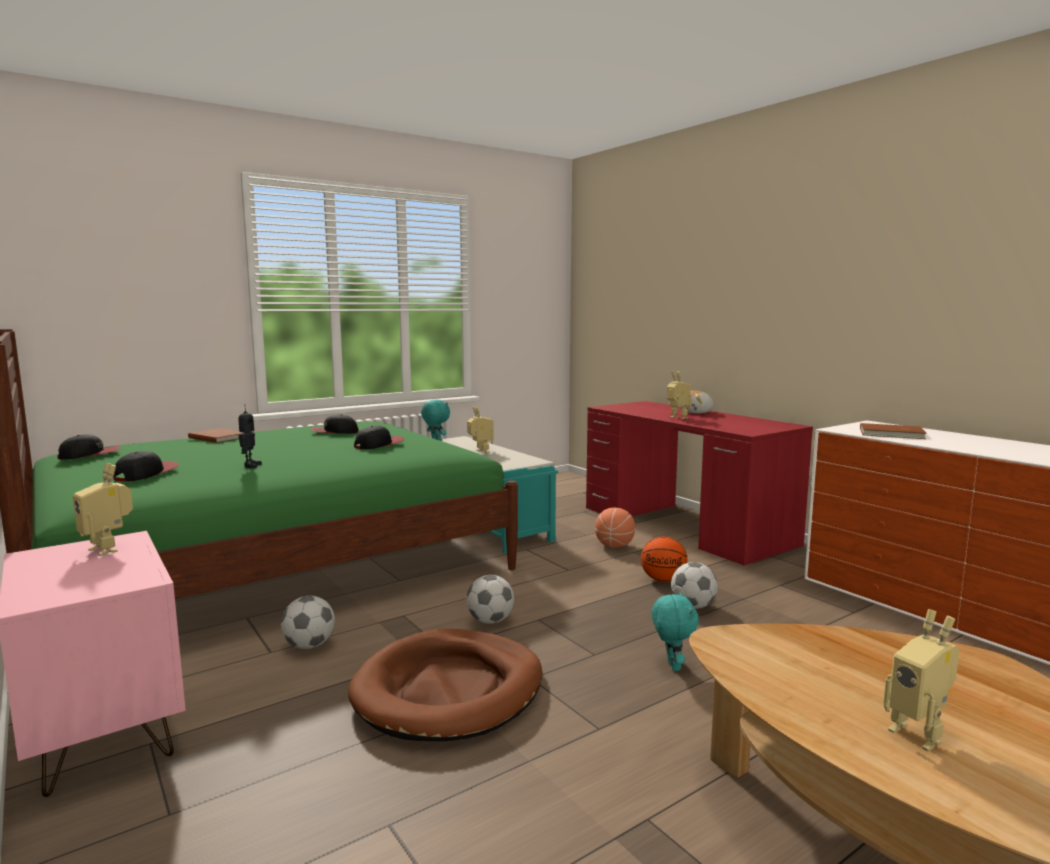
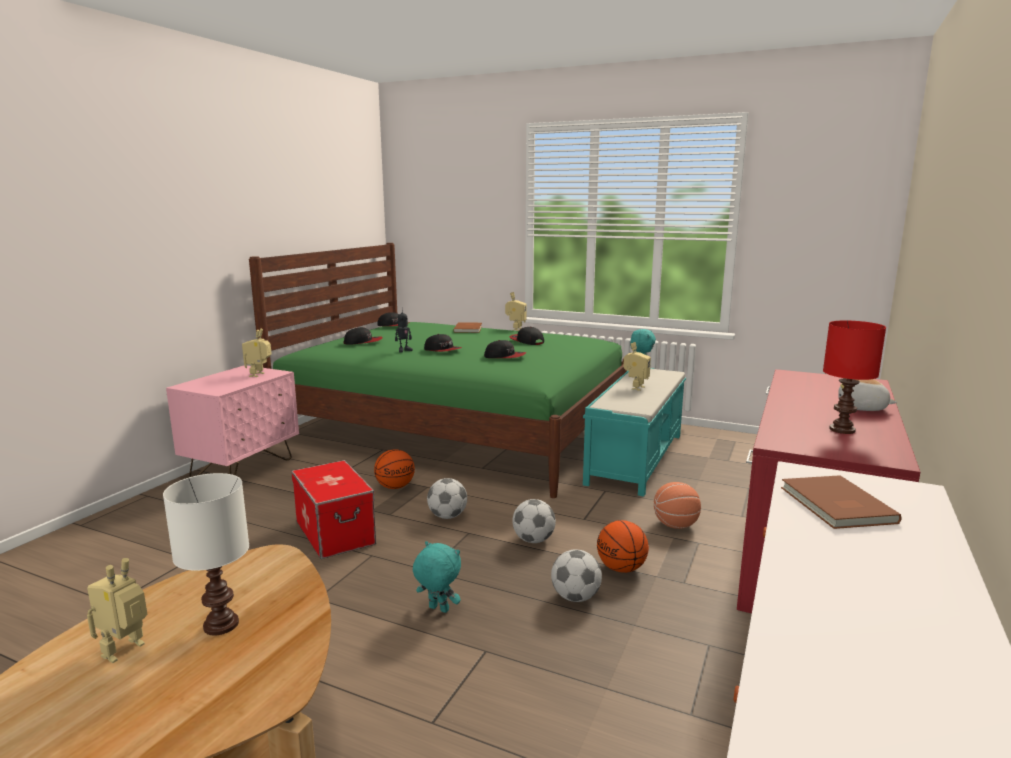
camera: 60 degrees right, 5 degrees up
football [281,596,335,649] -> football moved to [512,499,556,543]
brown dog bed [348,629,542,741] -> storage box [291,460,376,559]
turquoise plush toy [652,592,699,671] -> turquoise plush toy turned 120 degrees counterclockwise [413,541,461,613]
toy robot [667,371,692,419] -> toy robot moved to [505,292,527,331]
none -> white table lamp [163,473,249,635]
none -> basketball [374,449,415,489]
none -> cap [424,334,462,352]
none -> red table lamp [823,320,886,434]

